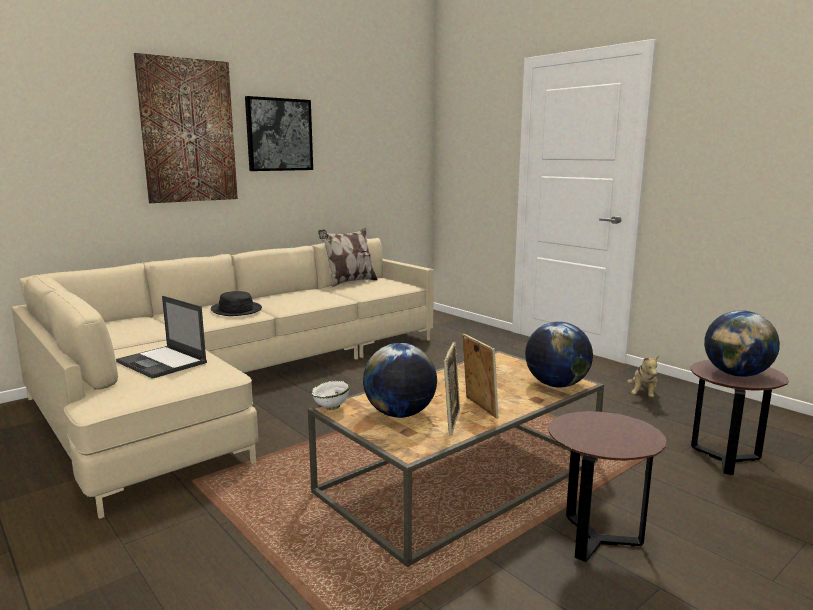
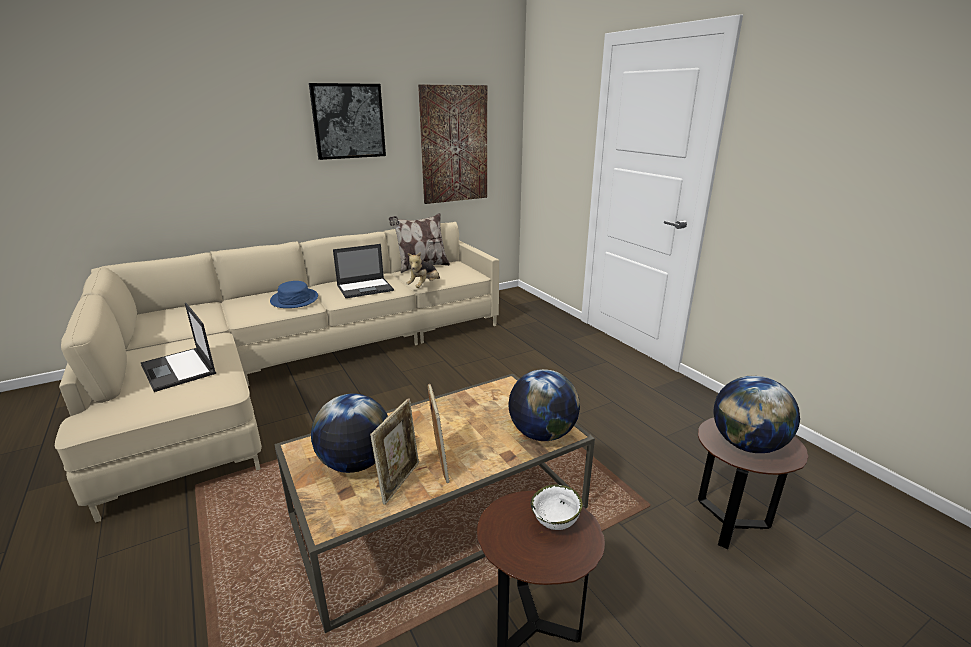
camera: 10 degrees right, 10 degrees up
picture [134,53,238,203] -> picture moved to [418,85,487,204]
black hat [211,291,262,316] -> blue hat [270,281,318,308]
white bowl [310,380,350,410] -> white bowl moved to [531,485,583,530]
plush toy [628,355,659,398] -> plush toy moved to [406,252,440,288]
none -> laptop [333,244,394,298]

